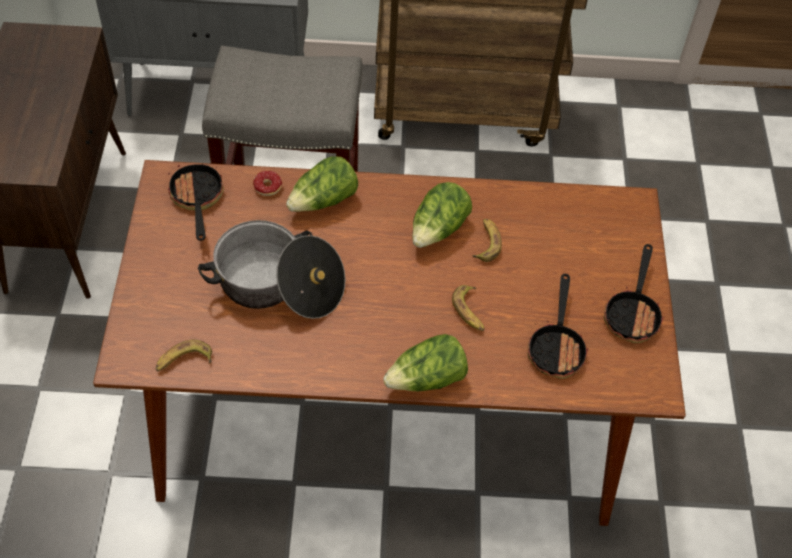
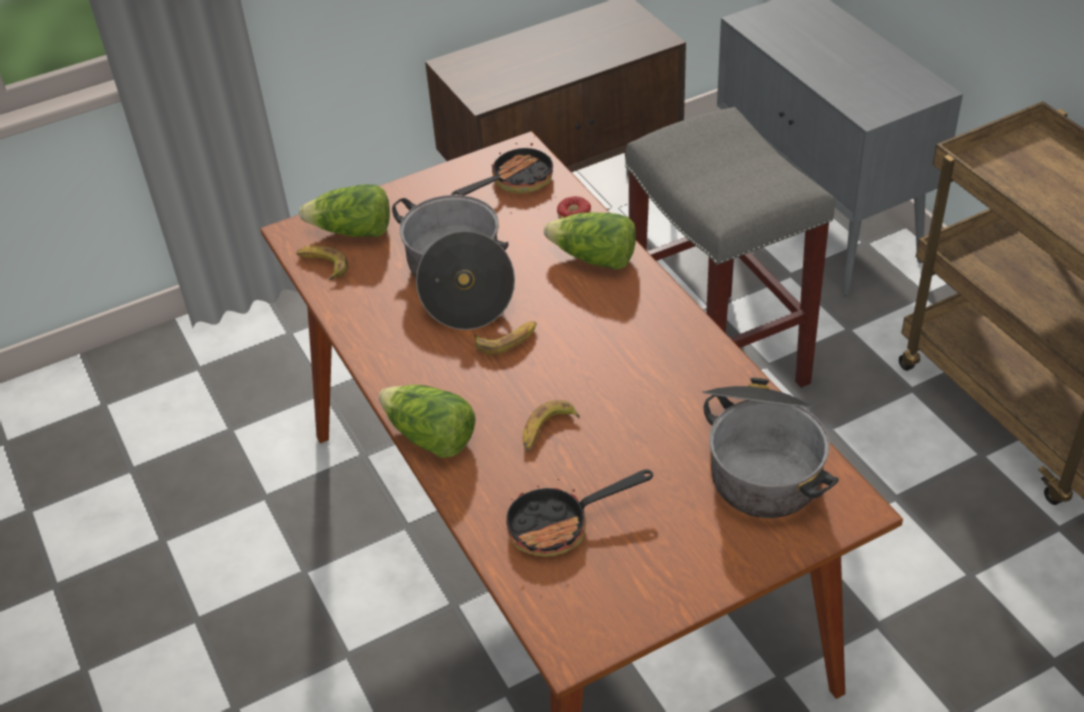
camera: 65 degrees right, 10 degrees down
lettuce [412,182,472,248] -> lettuce moved to [299,184,390,237]
banana [472,219,502,262] -> banana moved to [474,321,537,355]
frying pan [604,244,664,343] -> none
none -> cooking pot [702,377,838,518]

